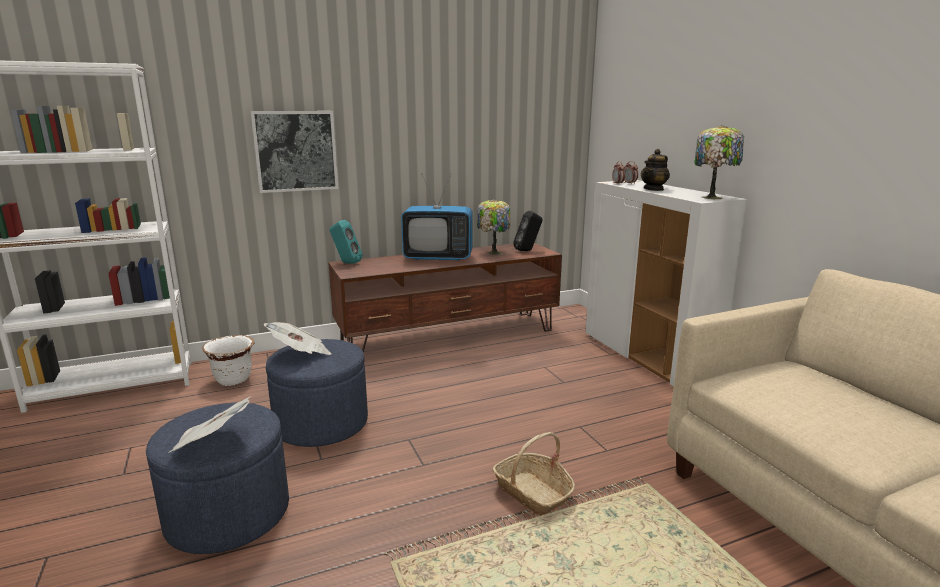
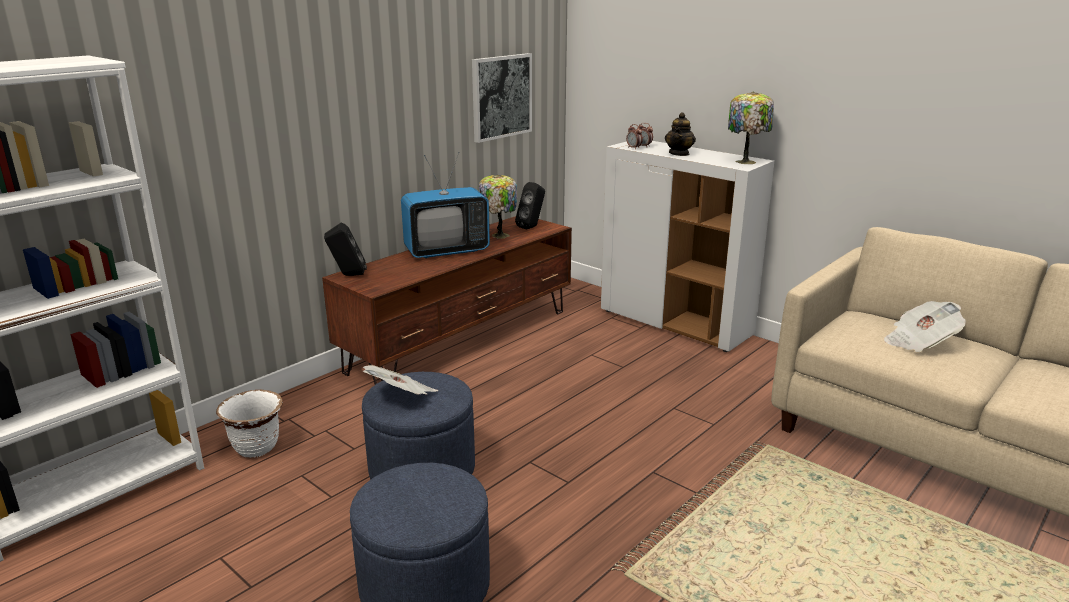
camera: 25 degrees left, 5 degrees up
newspaper [168,396,251,453] -> newspaper moved to [884,301,966,352]
picture [250,111,339,193] -> picture moved to [472,53,532,143]
turquoise speaker [330,220,362,264] -> black speaker [324,222,367,276]
basket [492,432,575,516] -> none

